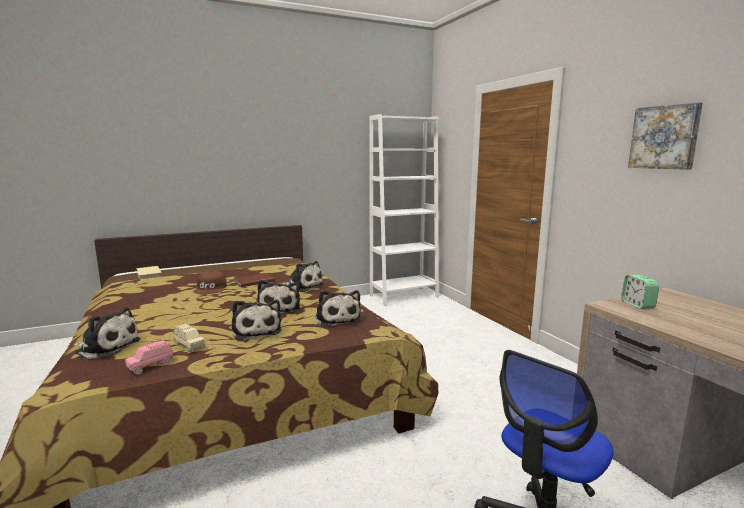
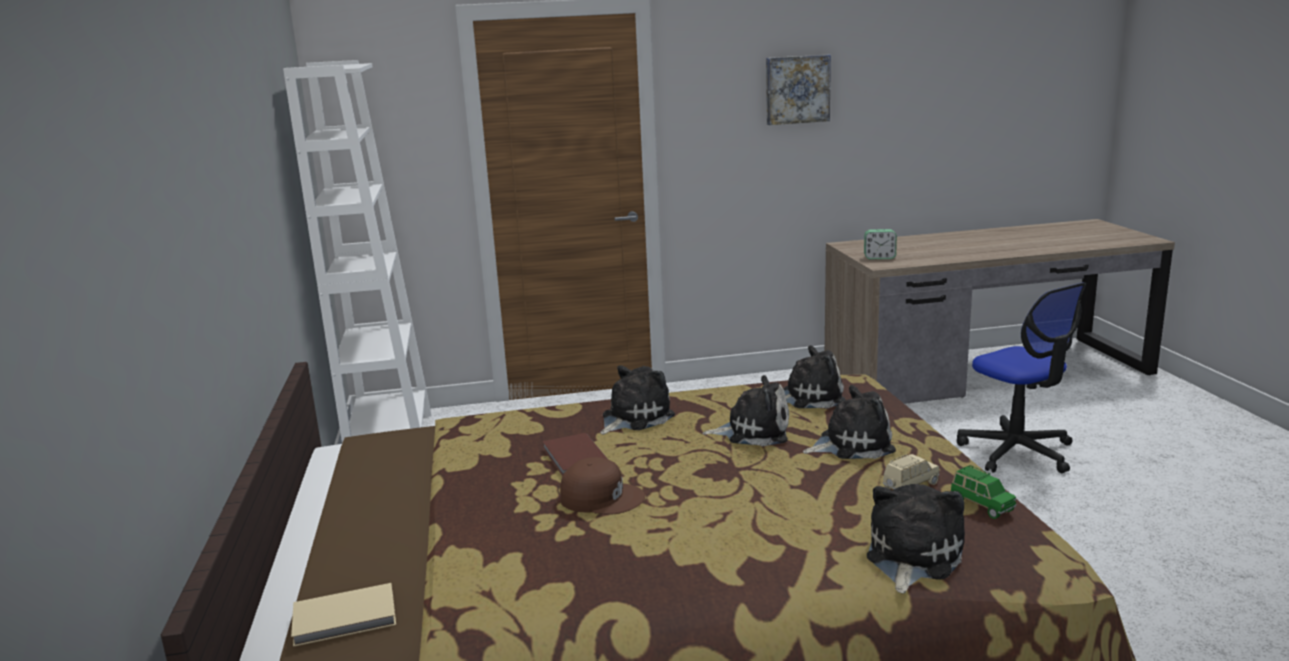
camera: 75 degrees left, 5 degrees up
pink toy car [125,339,173,375] -> green toy car [951,465,1016,519]

